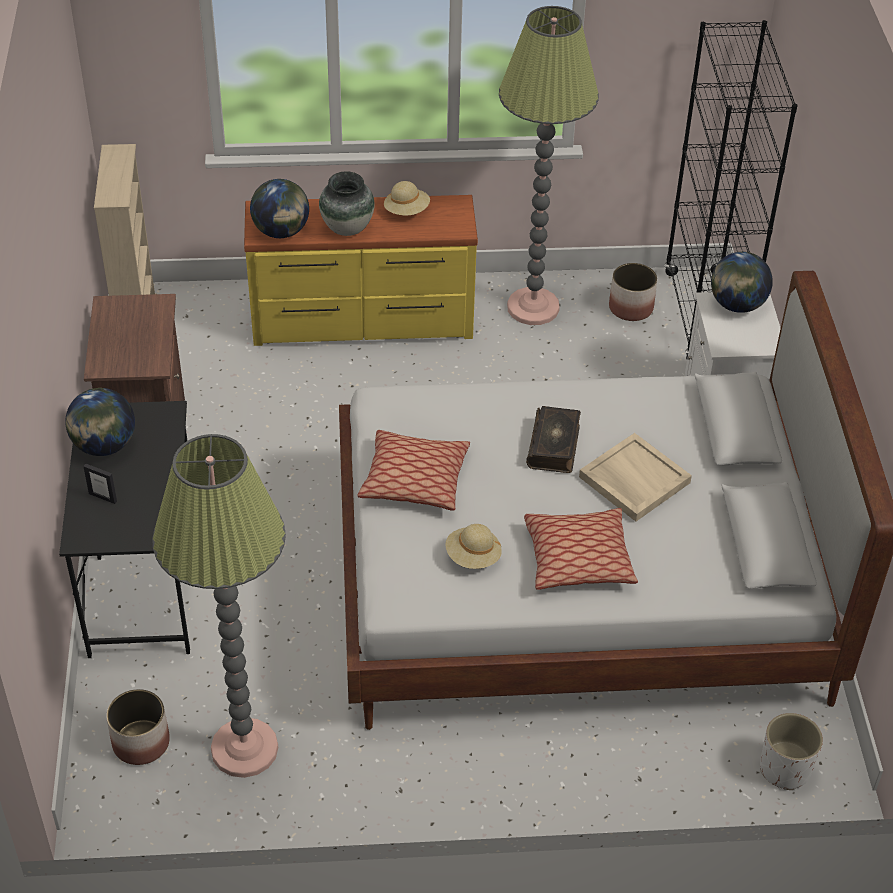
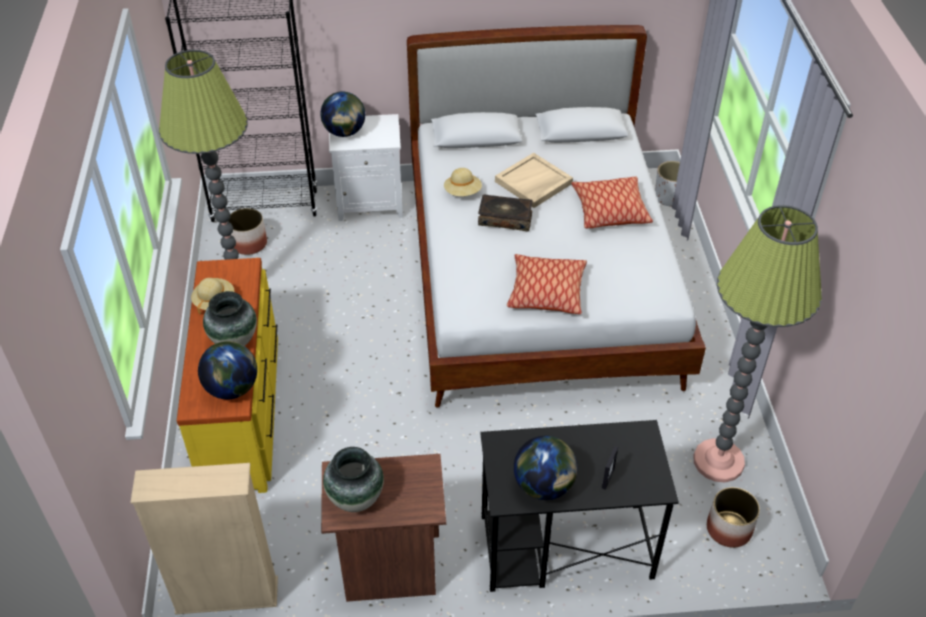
camera: 90 degrees left, 0 degrees up
beige hat [445,524,502,569] -> beige hat moved to [444,168,482,196]
none -> vase [323,447,384,512]

